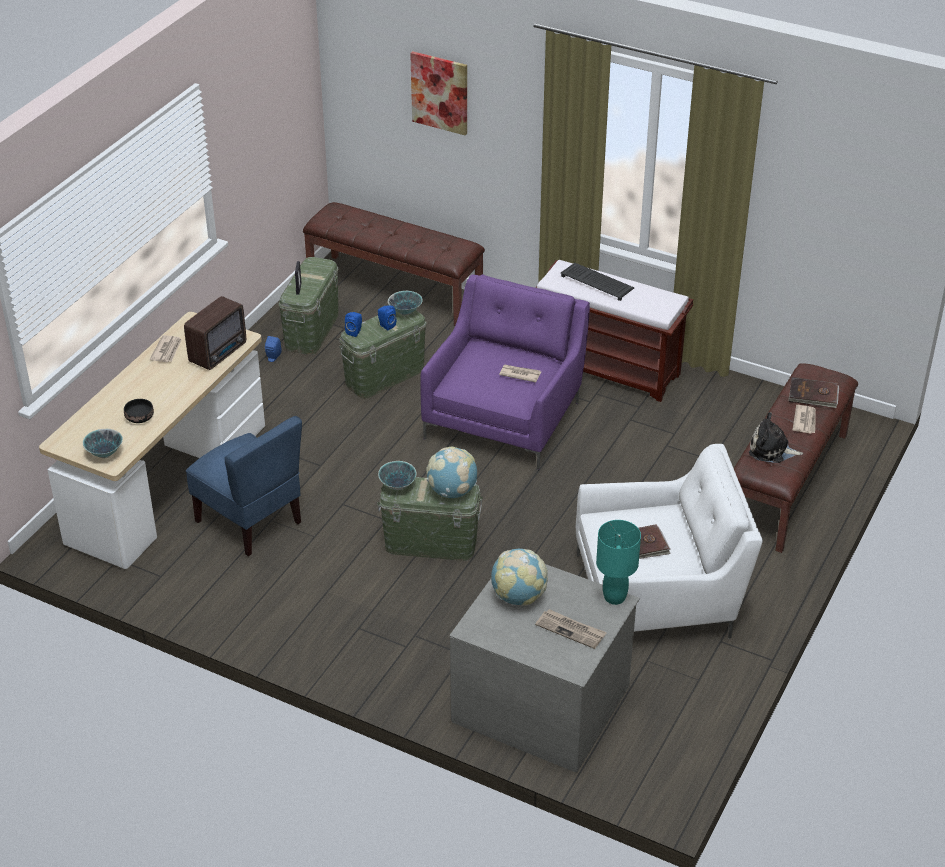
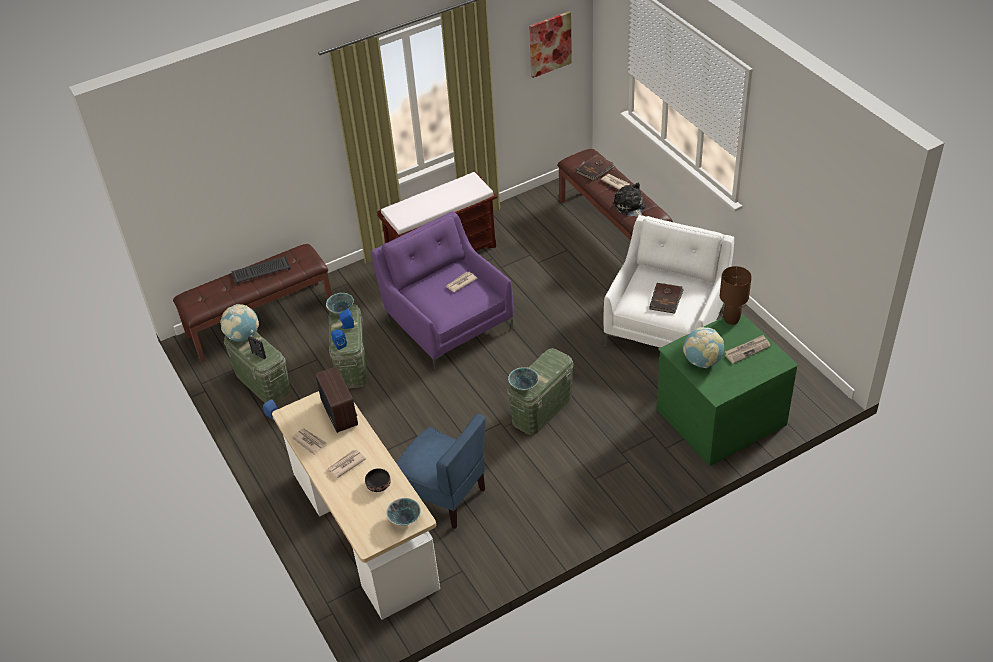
camera: 55 degrees left, 5 degrees up
blue chair [186,416,302,556] -> blue chair turned 45 degrees clockwise [396,414,486,529]
picture [410,51,467,136] -> picture moved to [529,11,572,78]
globe [426,447,477,498] -> globe moved to [220,304,259,341]
grey dresser [450,564,640,773] -> green dresser [657,313,798,466]
keyboard [561,263,635,301] -> keyboard moved to [231,256,291,285]
turquoise table lamp [596,520,641,605] -> brown table lamp [720,266,752,325]
plush toy [749,412,803,463] -> plush toy turned 105 degrees clockwise [614,182,645,217]
none -> newspaper [327,450,366,478]

